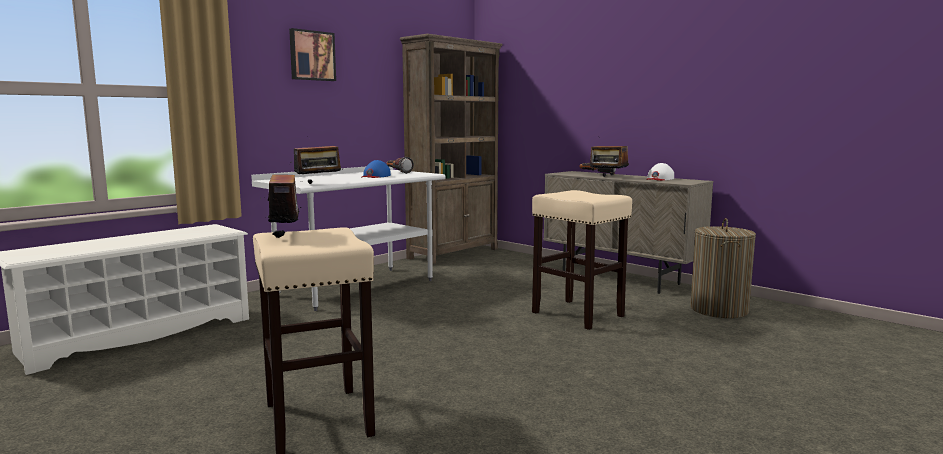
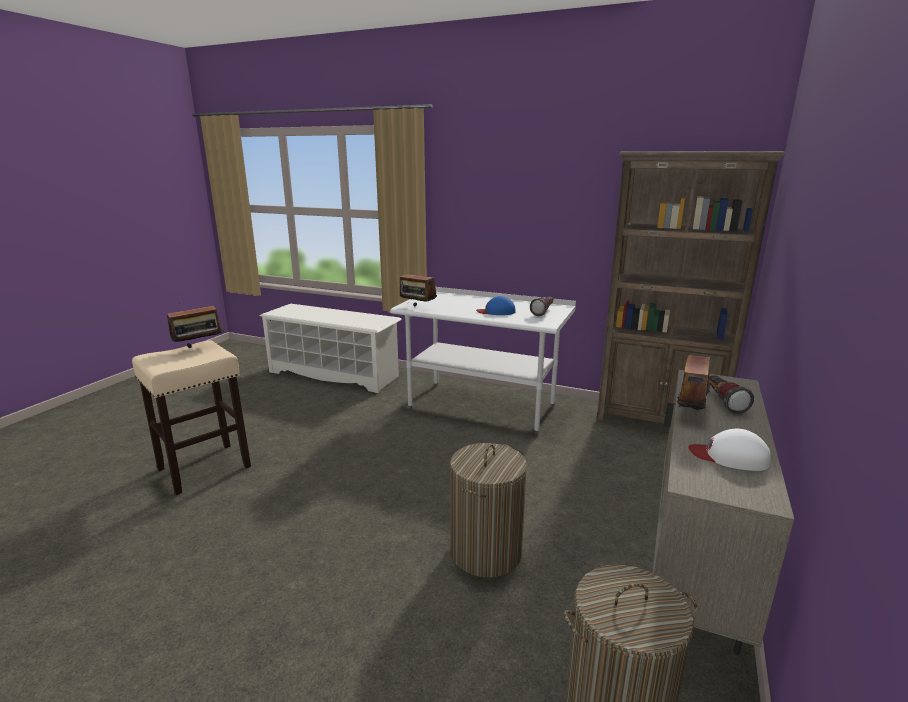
camera: 70 degrees right, 10 degrees up
picture [289,28,336,81] -> none
beige stool [532,190,632,330] -> laundry basket [450,443,527,578]

